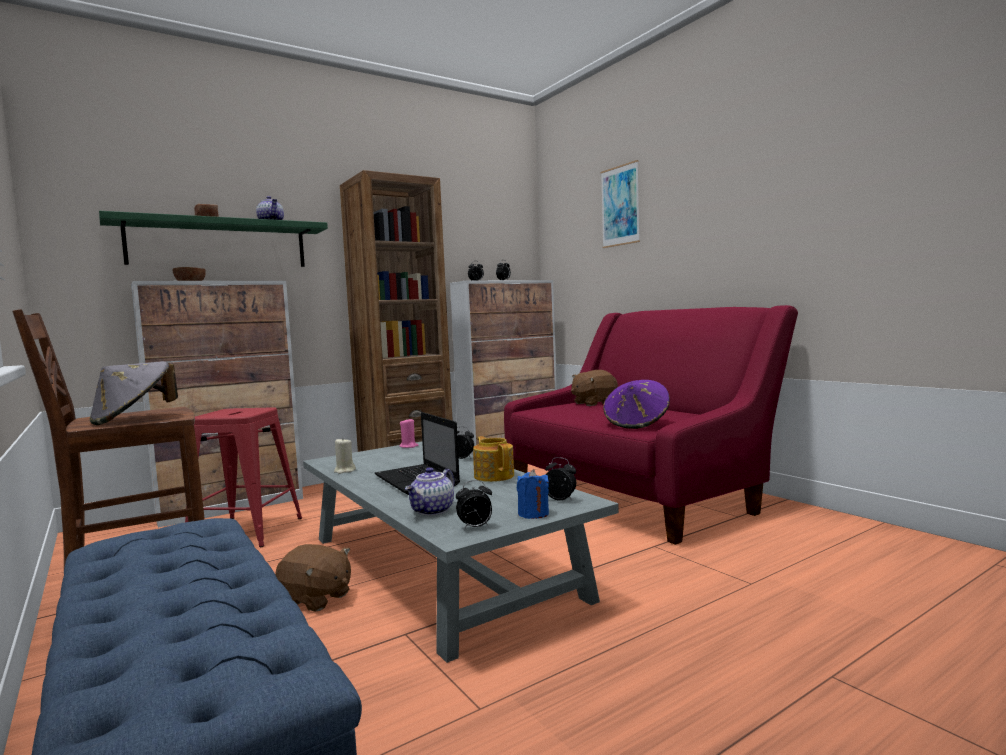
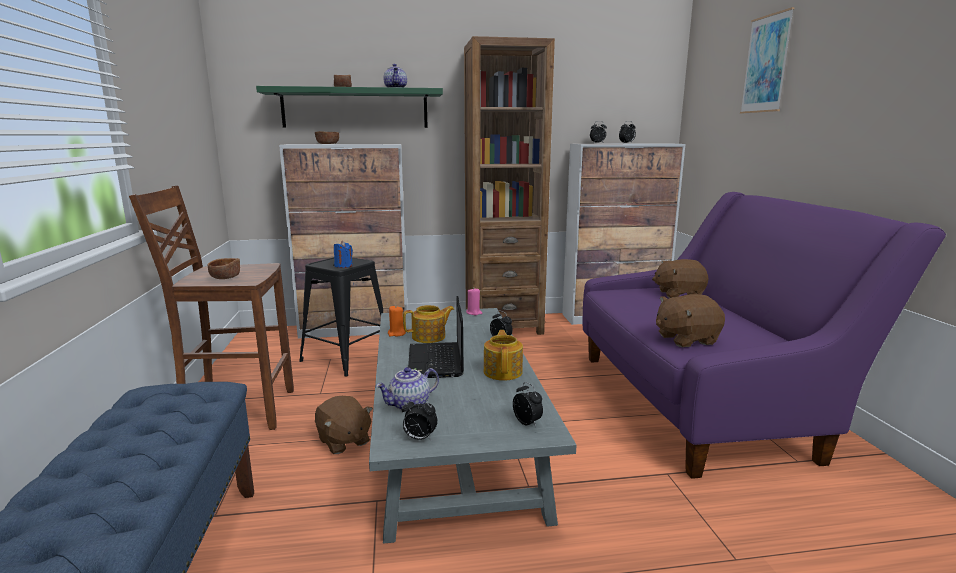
camera: 25 degrees right, 10 degrees up
grey hat [90,361,178,425] -> brown bowl [207,258,240,279]
red stool [185,407,302,547] -> black stool [299,257,383,377]
beige candle [334,437,356,474] -> orange candle [388,305,406,337]
red sofa [504,305,798,545] -> purple sofa [583,192,946,479]
blue candle [517,469,549,519] -> blue candle moved to [334,241,353,268]
purple hat [603,380,670,429] -> brown plush toy [656,294,725,347]
none -> teapot [403,305,454,343]

